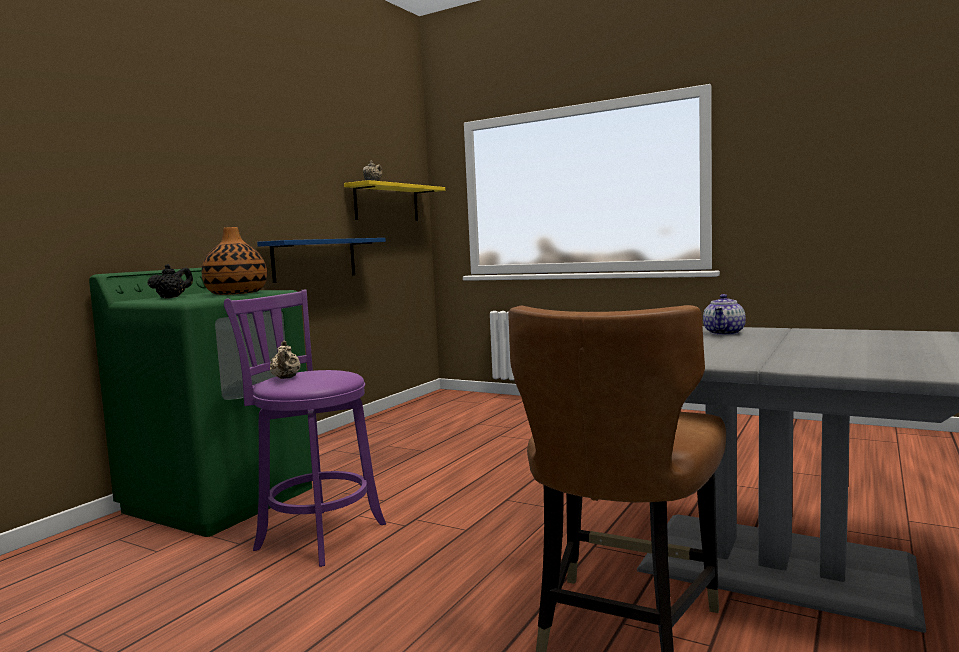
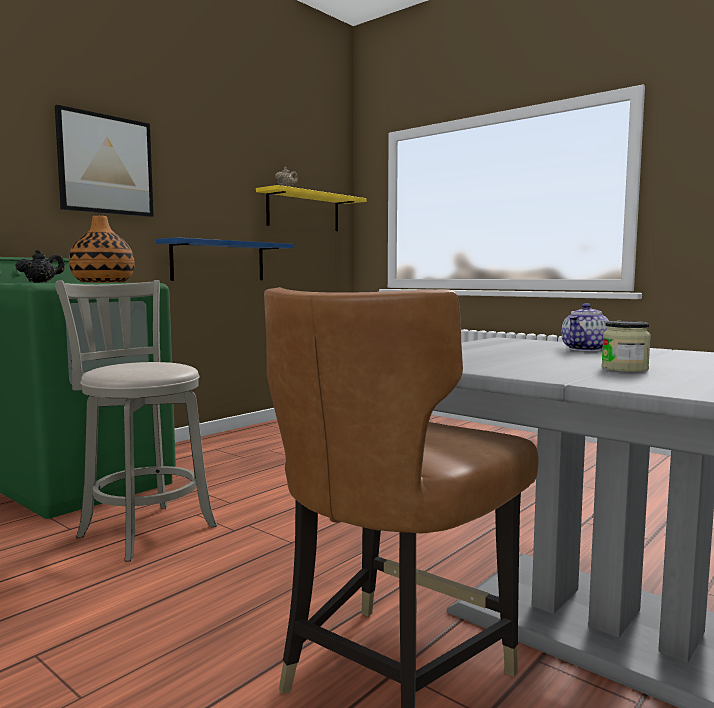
camera: 10 degrees right, 0 degrees up
purple stool [224,289,386,567] -> grey stool [55,280,217,562]
beige teapot [270,341,301,379] -> none
none -> picture [55,105,154,217]
none -> jar [601,321,651,372]

